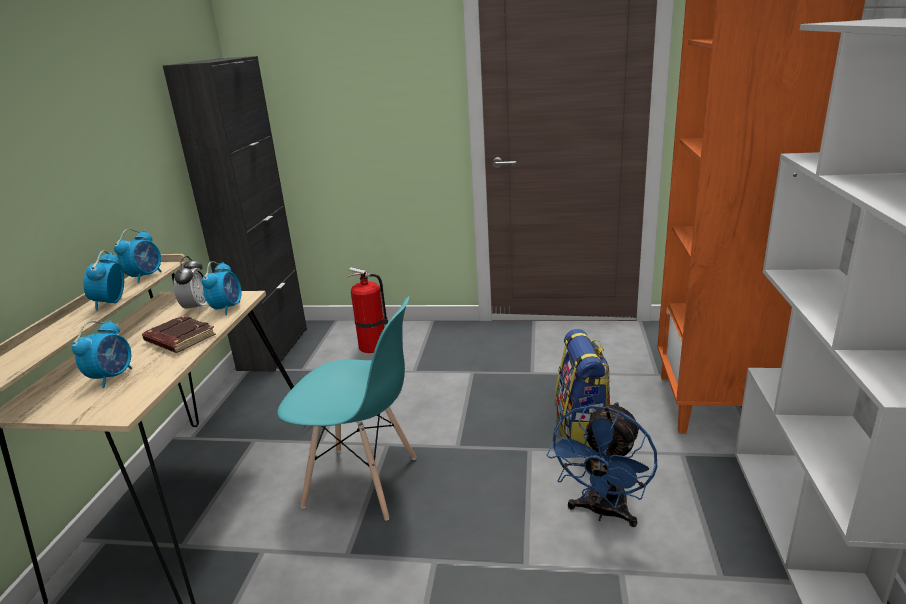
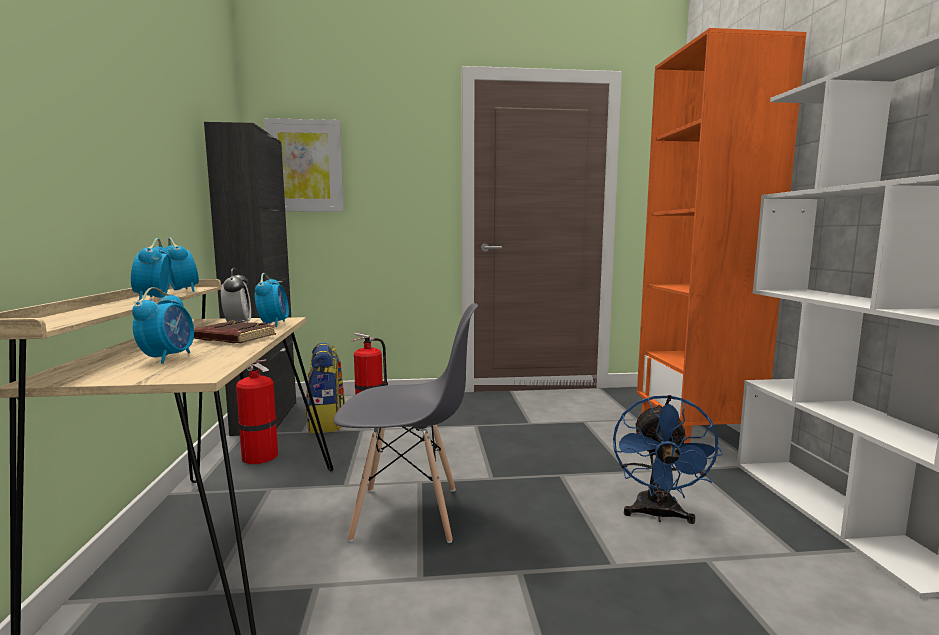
camera: 15 degrees left, 15 degrees down
alarm clock [114,229,162,283] -> alarm clock turned 45 degrees counterclockwise [165,238,199,292]
turquoise chair [277,296,416,521] -> grey chair [333,303,478,543]
backpack [554,329,610,448] -> backpack moved to [305,343,345,434]
none -> fire extinguisher [236,359,278,464]
none -> picture [264,118,344,212]

